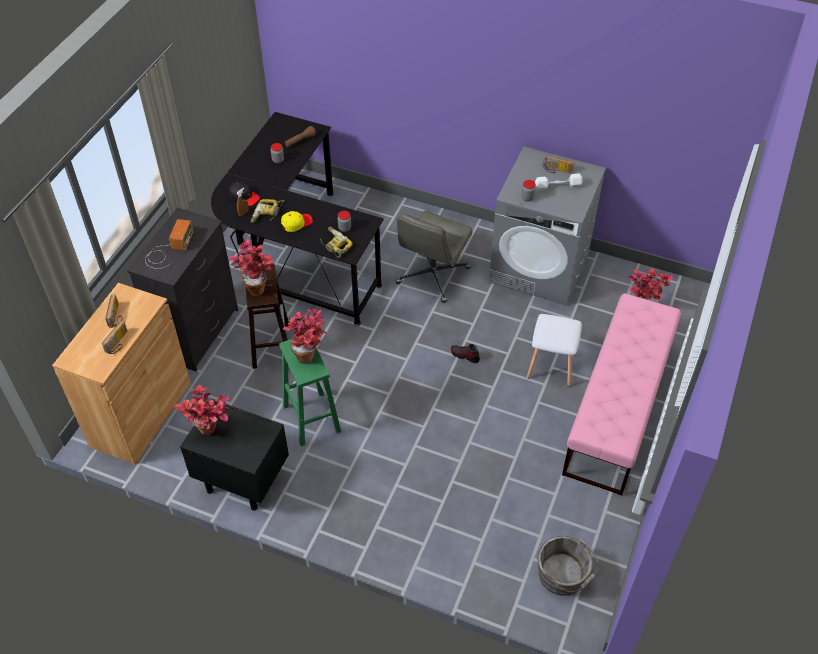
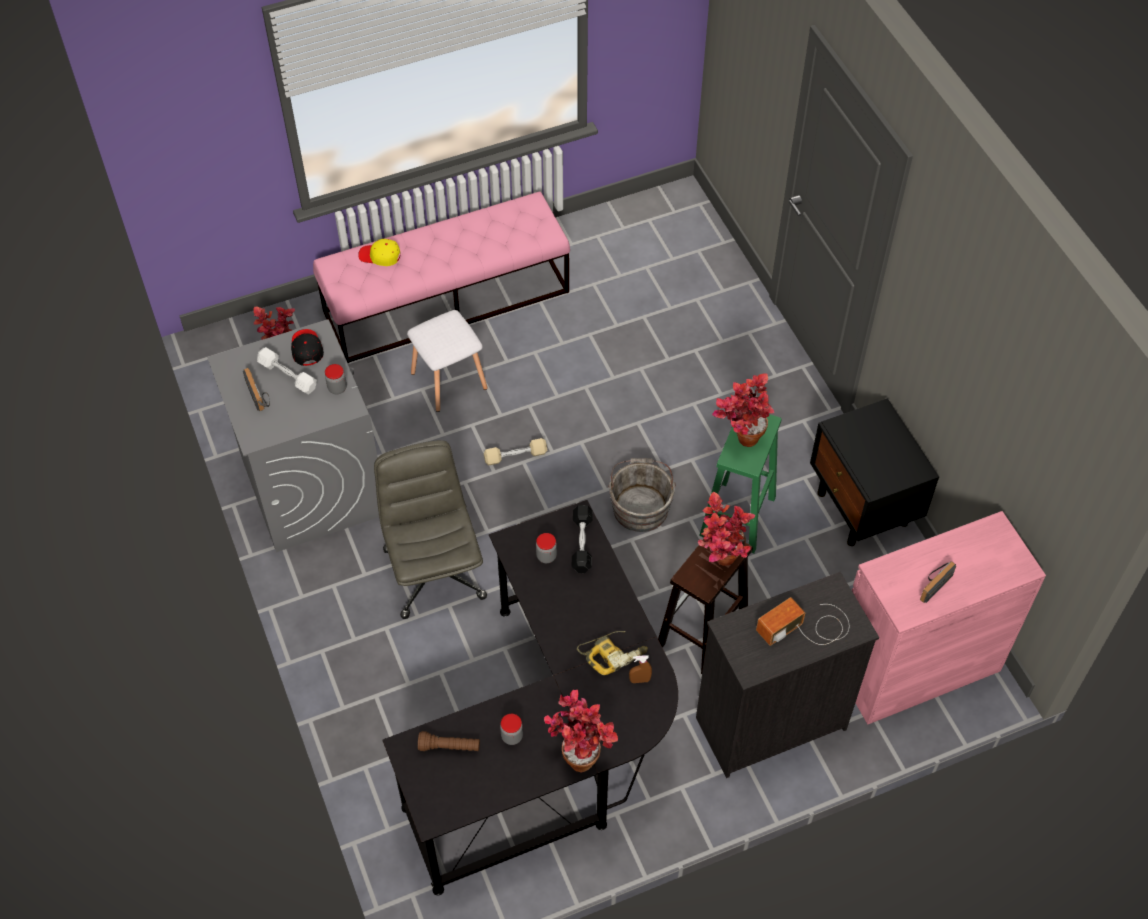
camera: 135 degrees left, 5 degrees up
brown cabinet [52,283,191,465] -> pink cabinet [852,511,1046,724]
radio [102,321,127,354] -> none
potted plant [174,385,230,435] -> potted plant moved to [544,690,618,773]
black cap [230,181,260,206] -> black cap moved to [291,329,324,366]
yellow cap [281,211,313,232] -> yellow cap moved to [358,239,401,266]
power drill [320,227,353,258] -> black dumbbell [572,505,593,573]
grey office chair [396,211,473,303] -> grey office chair turned 90 degrees counterclockwise [374,440,487,619]
shoe [451,344,480,363] -> beige dumbbell [484,438,547,466]
grey bucket [537,536,599,596] -> grey bucket moved to [608,458,676,532]

